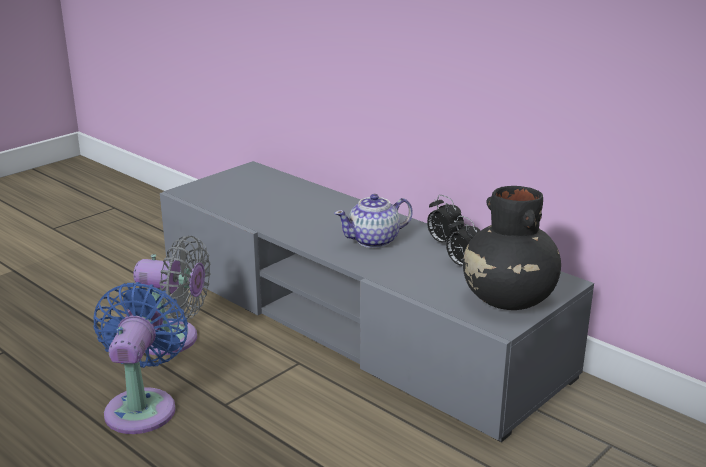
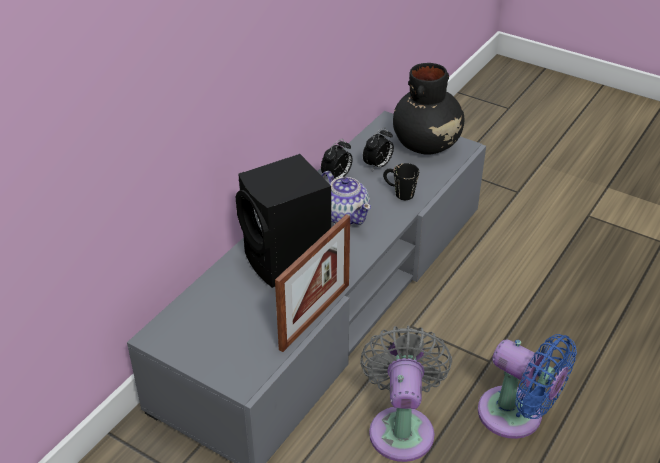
camera: 100 degrees left, 15 degrees up
blue fan [93,282,188,434] -> blue fan turned 135 degrees counterclockwise [478,334,577,439]
none -> black speaker [236,154,331,288]
none -> picture frame [275,214,350,352]
none -> black mug [383,163,419,200]

